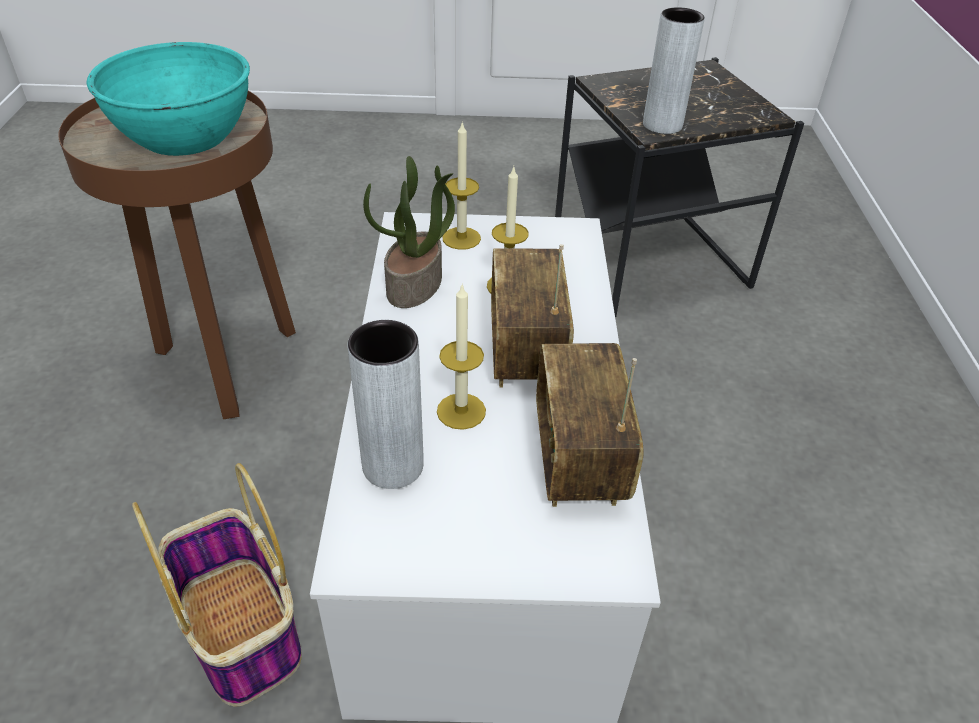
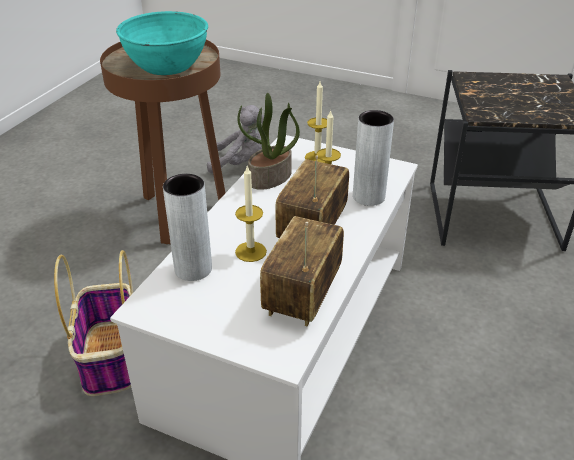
camera: 25 degrees right, 5 degrees down
grey vase [643,7,705,134] -> grey vase moved to [353,110,394,206]
none -> grey plush toy [207,105,264,174]

